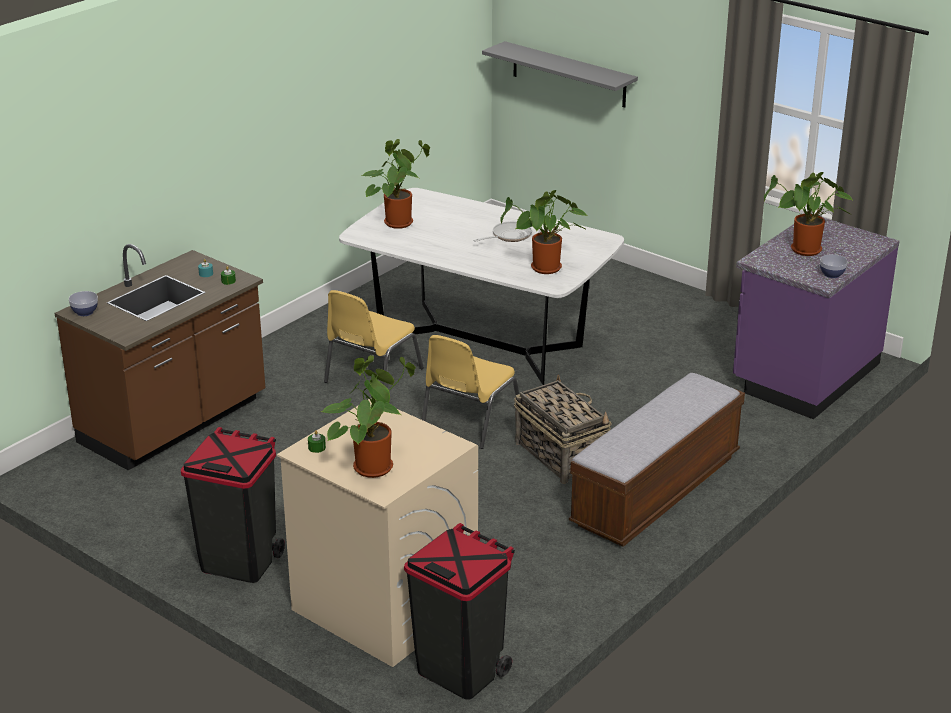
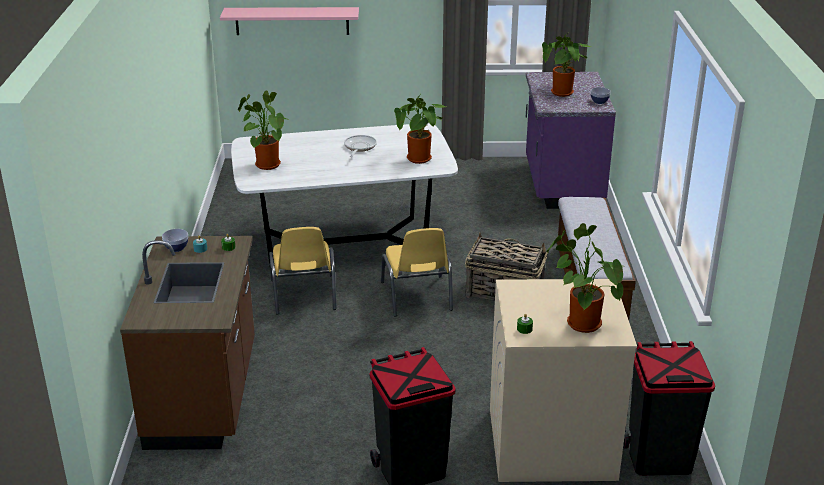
camera: 40 degrees left, 0 degrees up
bowl [69,291,98,316] -> bowl moved to [162,229,188,252]
grey shelf [482,41,638,108] -> pink shelf [220,7,359,35]

